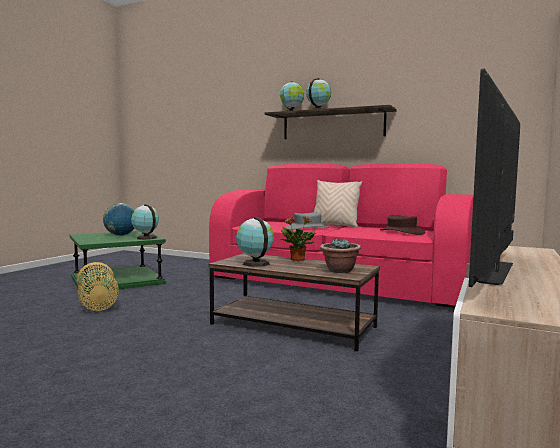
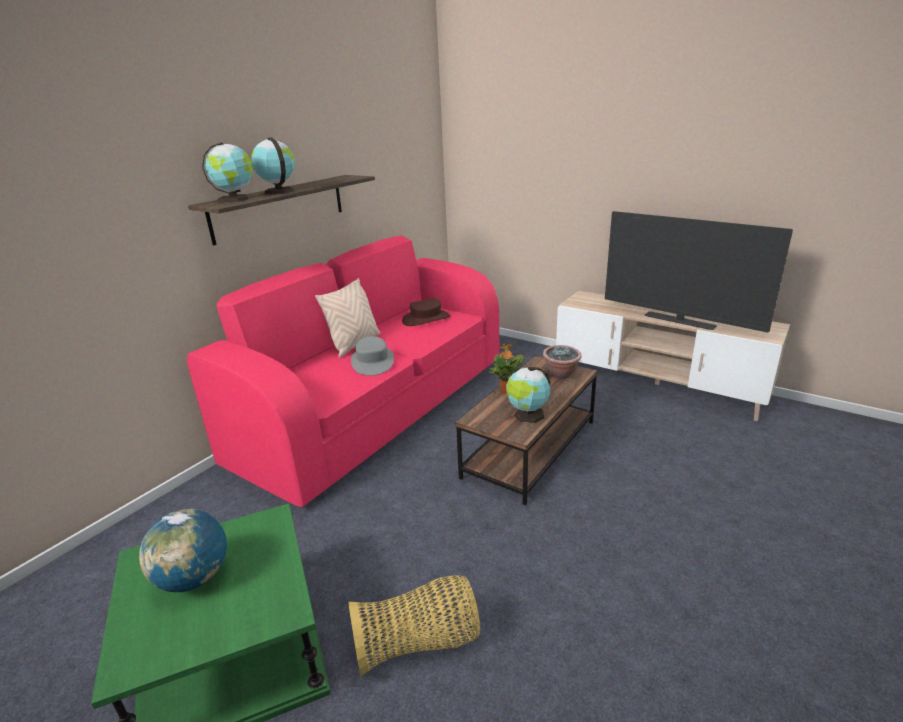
camera: 80 degrees left, 20 degrees up
globe [131,204,159,240] -> none

